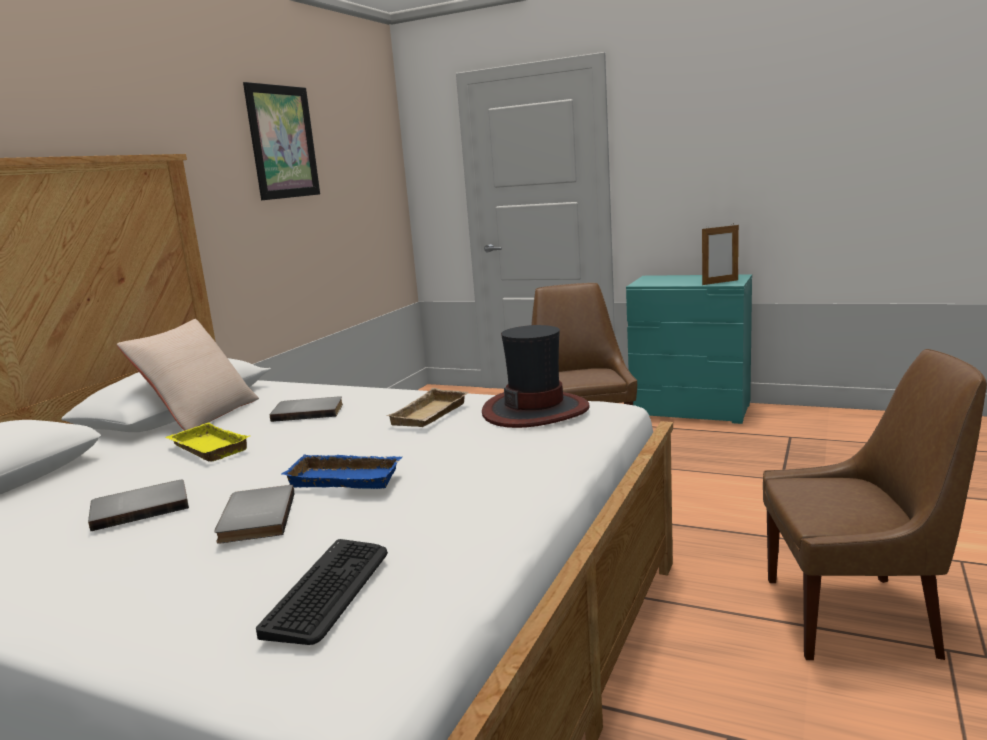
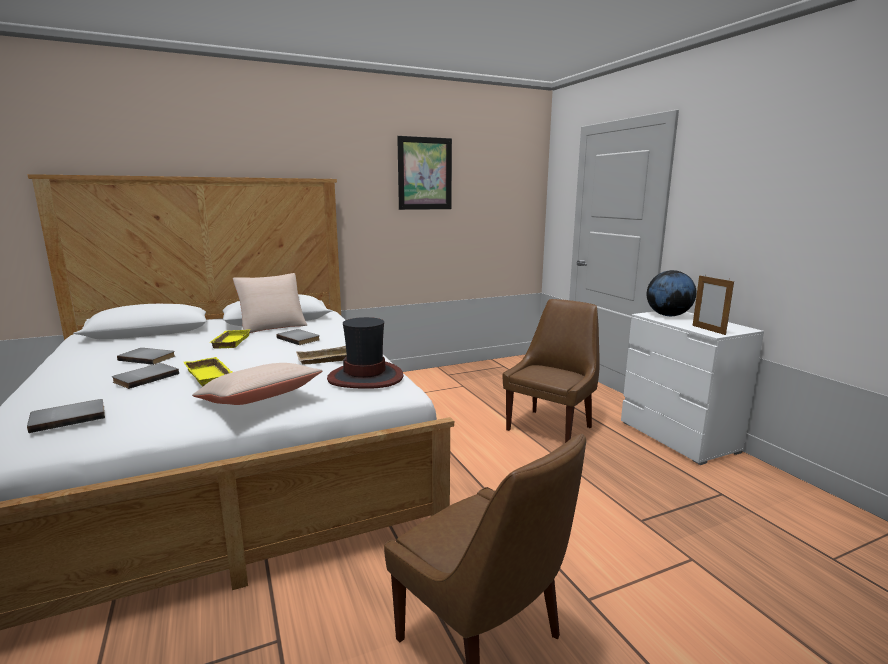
camera: 40 degrees right, 0 degrees up
keyboard [256,539,388,645] -> grey book [27,399,105,433]
blue tray [282,455,402,489] -> yellow tray [184,357,232,386]
turquoise dresser [626,274,752,424] -> white dresser [621,311,764,465]
picture frame [702,225,739,285] -> picture frame turned 45 degrees clockwise [692,274,734,335]
none -> beige pillow [192,363,322,405]
none -> globe [647,270,697,316]

